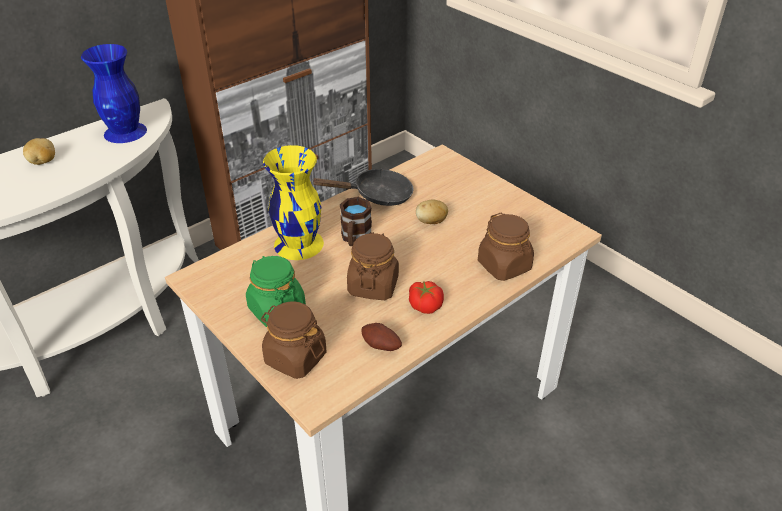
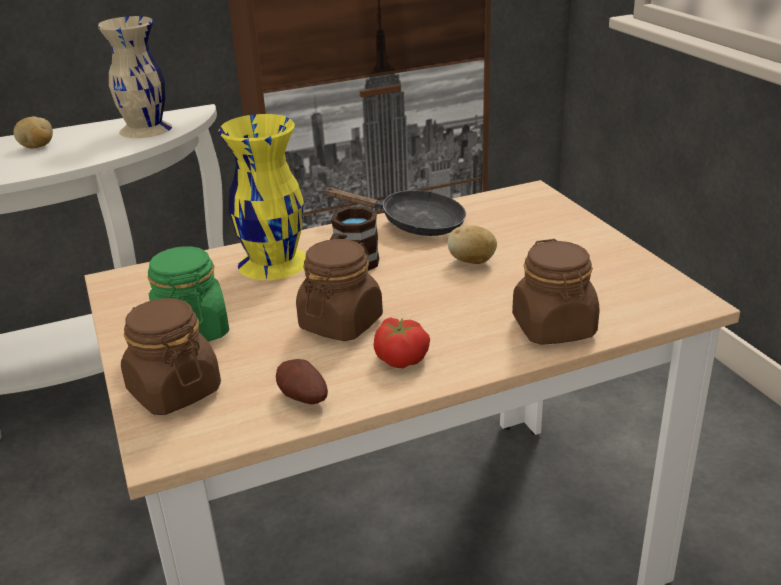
camera: 20 degrees right, 10 degrees down
blue vase [81,44,147,143] -> beige vase [97,16,172,138]

